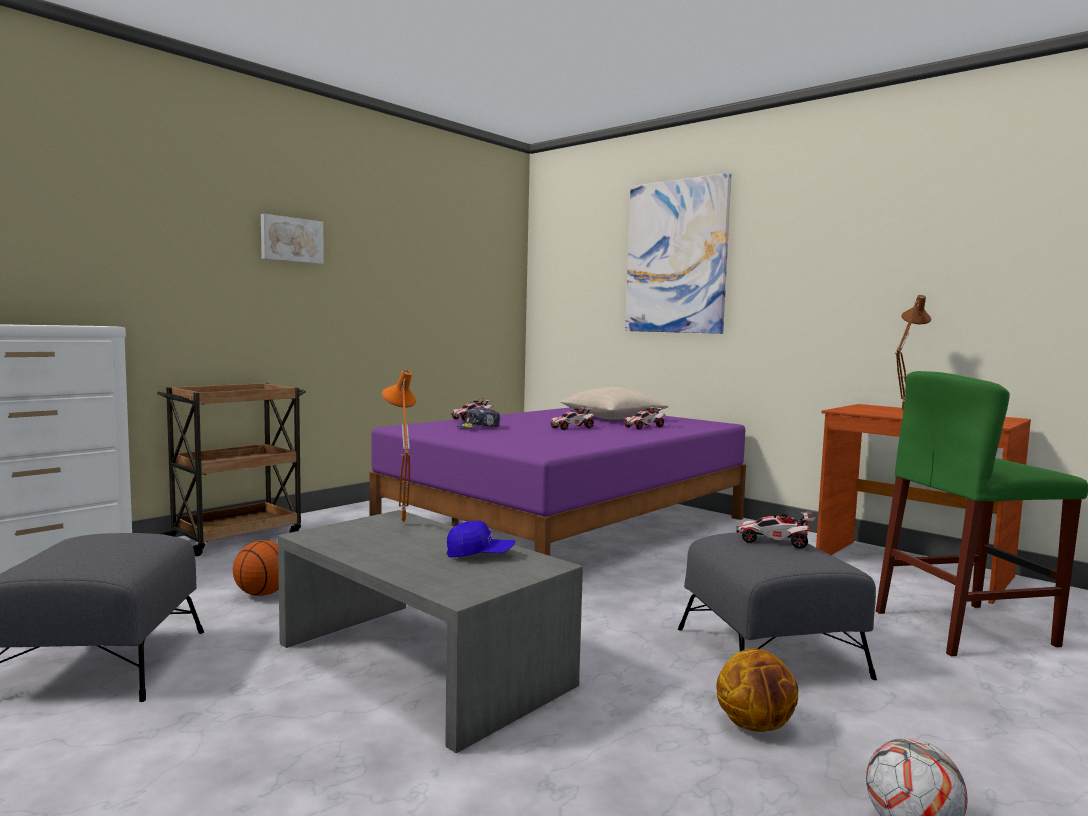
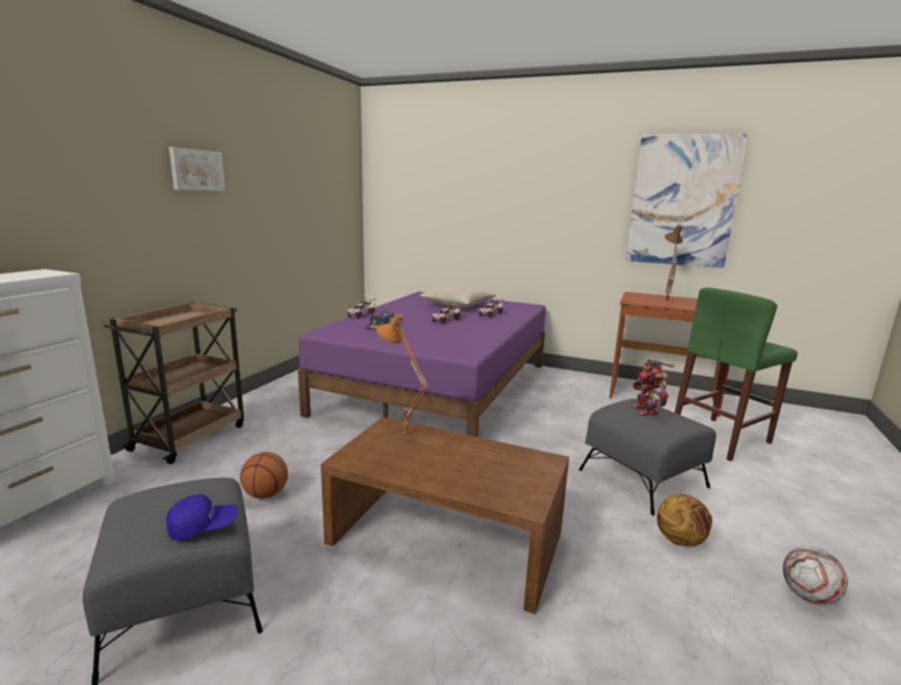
camera: 20 degrees left, 10 degrees up
grey coffee table [278,510,583,753] -> brown coffee table [321,417,569,614]
blue cap [447,521,515,558] -> blue cap moved to [166,494,239,540]
picture [625,173,732,334] -> picture moved to [626,134,749,268]
toy car [736,511,816,549] -> toy robot [632,359,674,415]

